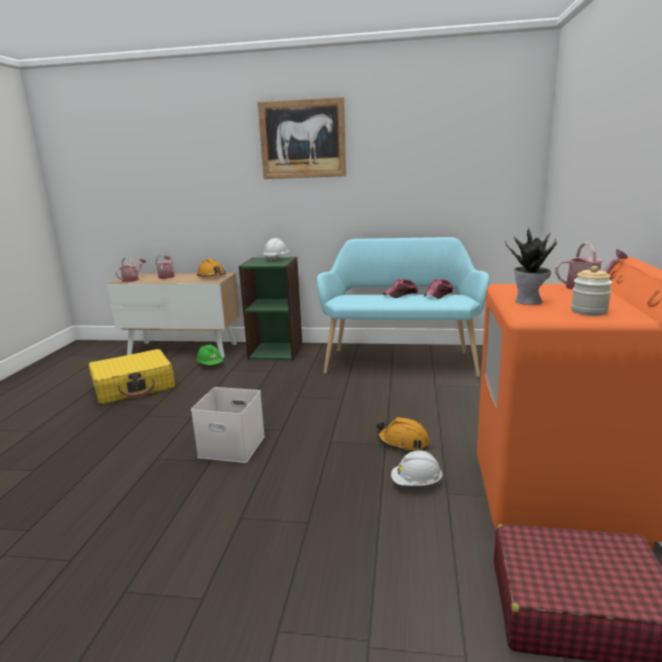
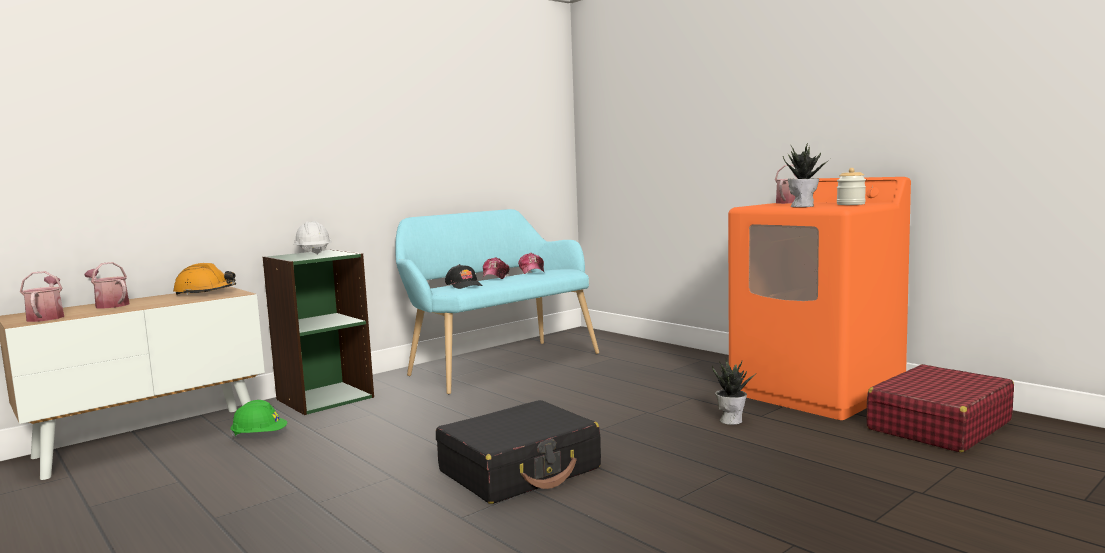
camera: 50 degrees left, 10 degrees down
yellow suitcase [89,349,175,404] -> none
white storage box [191,387,265,463] -> black suitcase [436,400,601,504]
picture [258,97,346,179] -> none
orange hard hat [376,417,430,452] -> none
white hard hat [391,450,443,486] -> potted plant [712,360,757,425]
none -> black cap [445,264,483,289]

